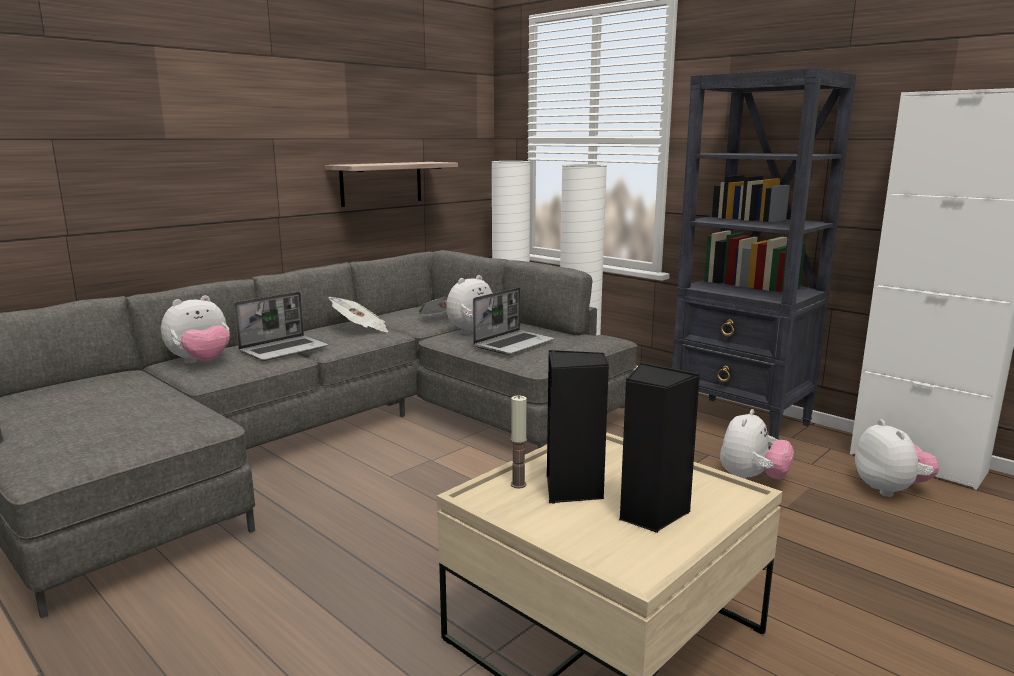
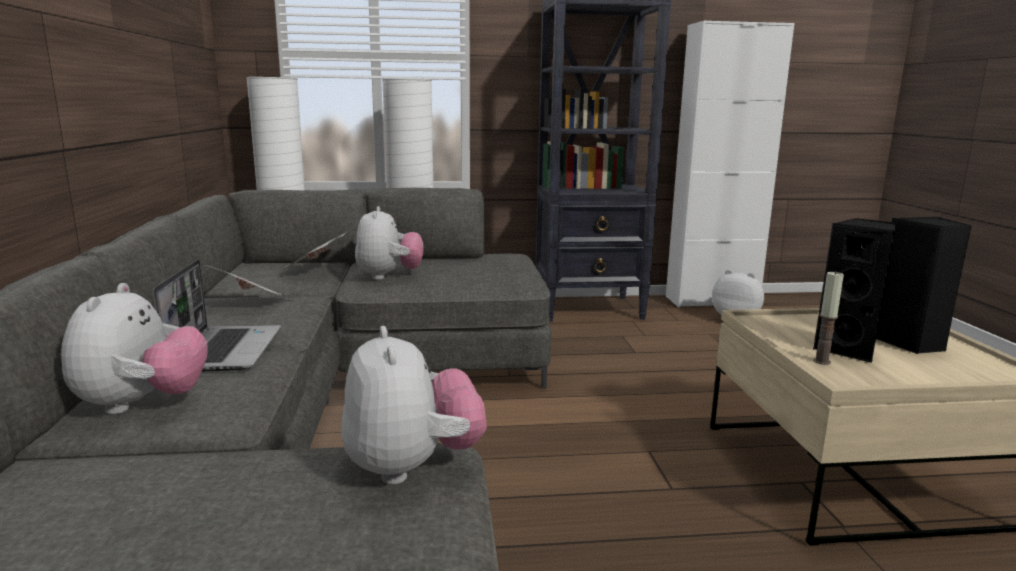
camera: 50 degrees left, 0 degrees up
shelf [325,162,458,207] -> none
laptop [473,287,555,355] -> none
plush toy [720,409,794,479] -> plush toy moved to [341,326,487,485]

